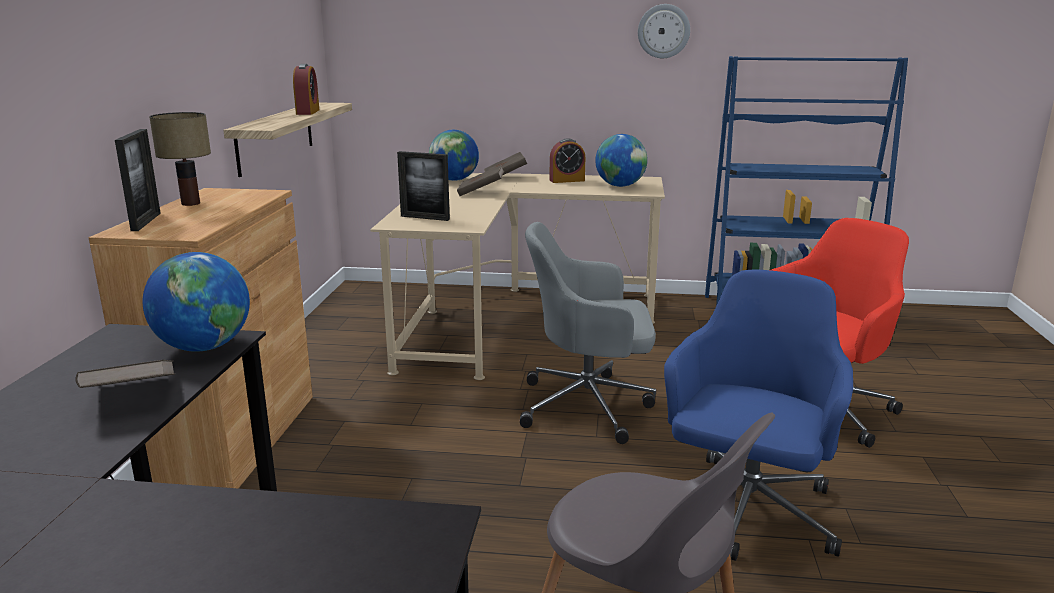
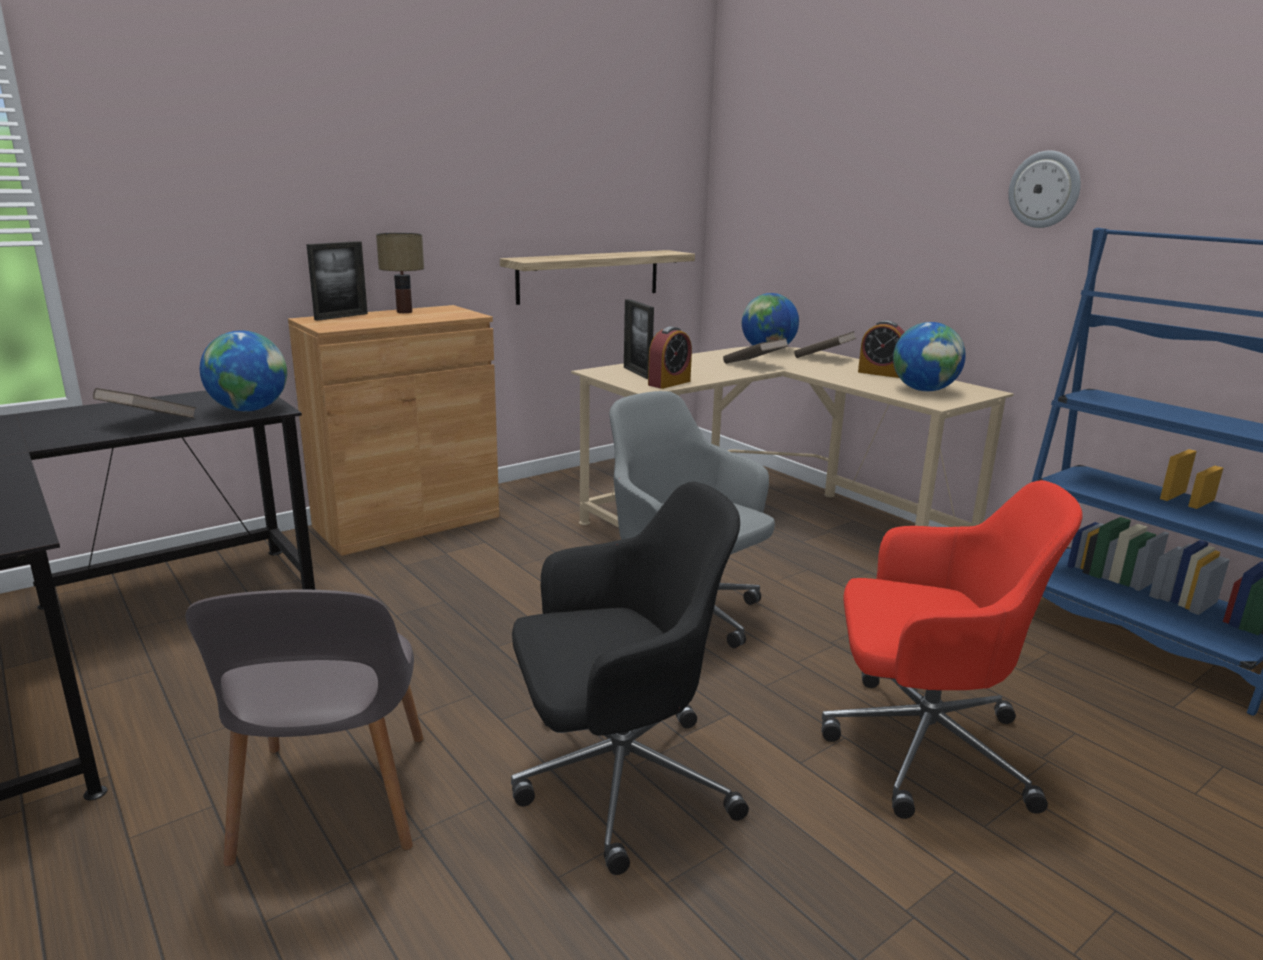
camera: 45 degrees right, 0 degrees up
alarm clock [293,64,319,115] -> alarm clock moved to [648,326,692,389]
blue office chair [664,270,853,561] -> black office chair [511,482,749,875]

